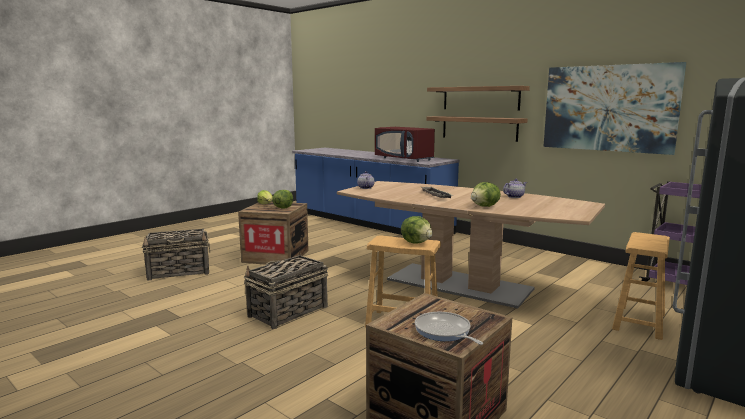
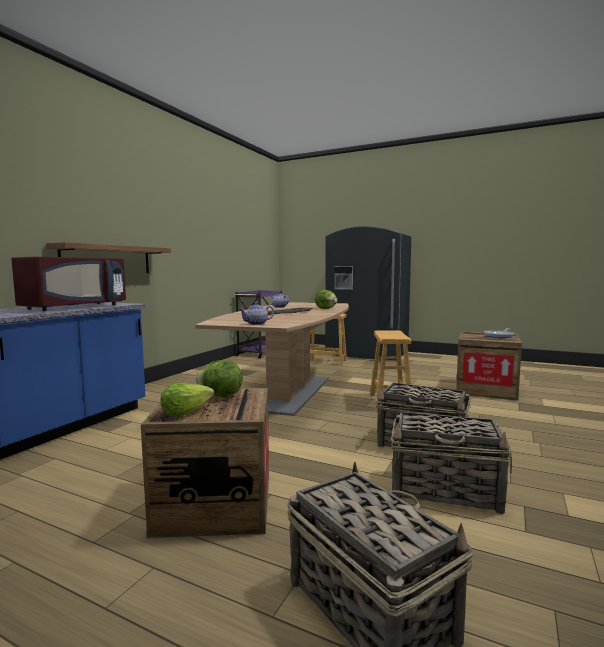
camera: 105 degrees left, 5 degrees down
lettuce [401,216,433,244] -> none
shelf [427,86,530,110] -> none
picture [543,62,686,155] -> none
none -> basket [391,412,512,514]

